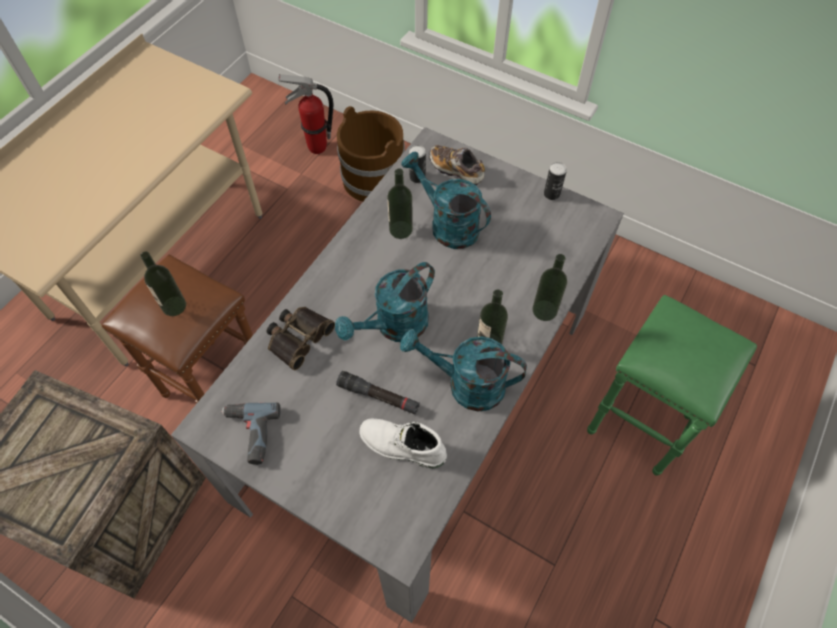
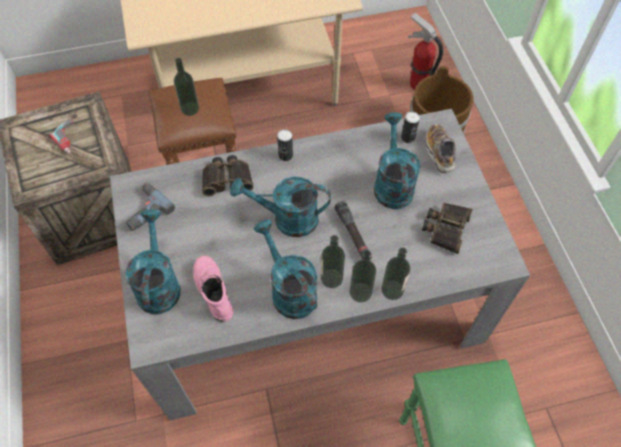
camera: 45 degrees right, 0 degrees up
black flashlight [336,371,420,414] -> black flashlight moved to [334,201,372,260]
white boot [360,419,447,468] -> pink boot [193,256,233,322]
bottle [387,169,413,239] -> bottle moved to [350,250,376,303]
can [544,162,567,200] -> can moved to [277,129,293,161]
none -> power drill [49,111,78,154]
none -> turquoise watering can [126,209,180,315]
none -> binoculars [422,203,473,254]

